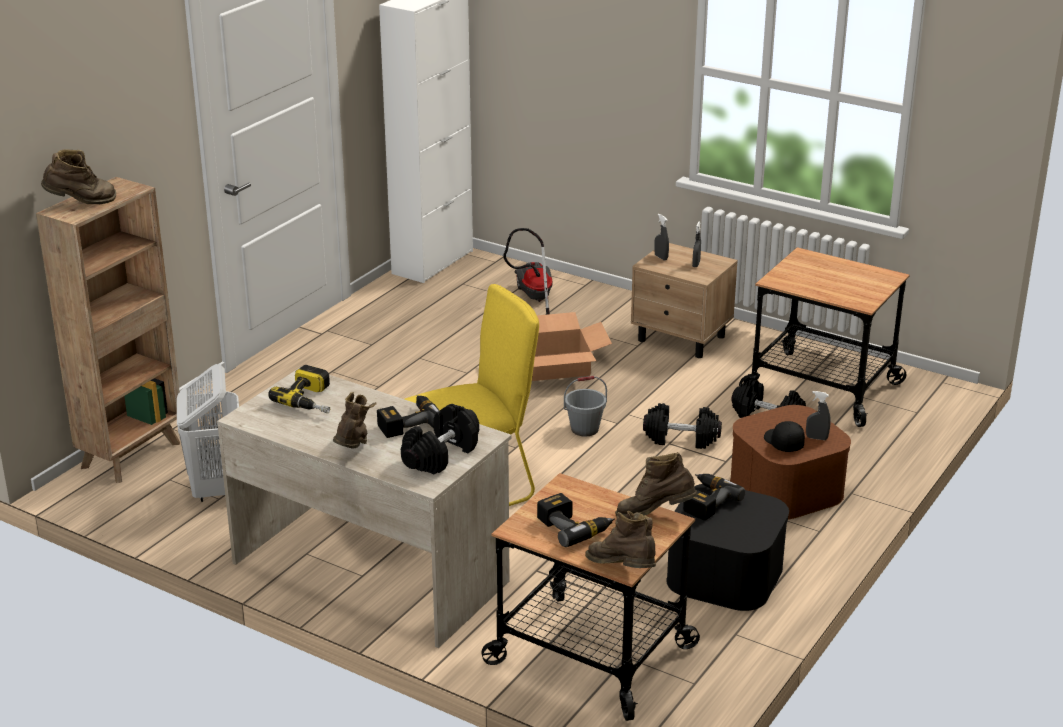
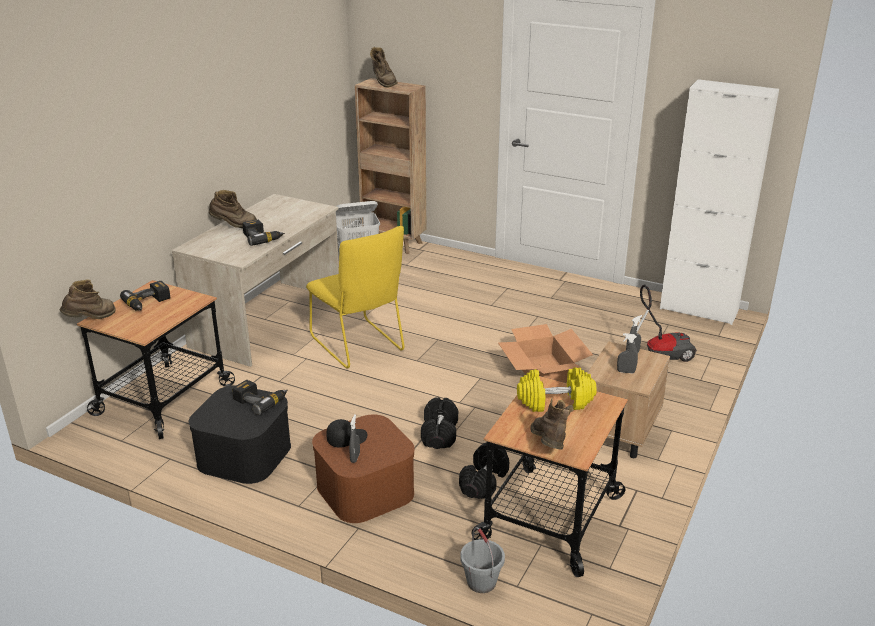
camera: 85 degrees right, 0 degrees up
power drill [268,365,330,413] -> none
black dumbbell [401,404,479,475] -> none
grey bucket [564,376,607,437] -> grey bucket moved to [460,527,505,593]
brown boot [615,452,697,517] -> brown boot moved to [530,398,573,450]
none -> yellow dumbbell [517,367,597,412]

